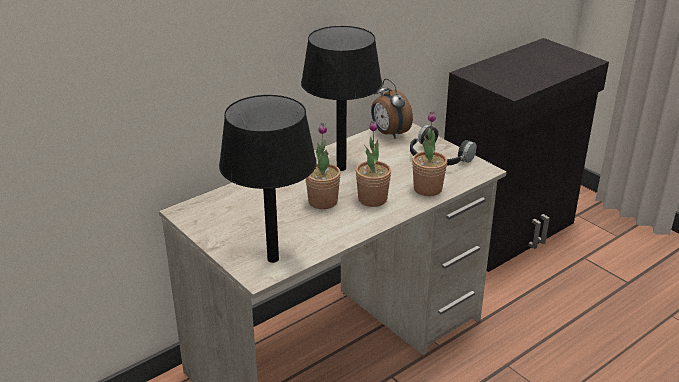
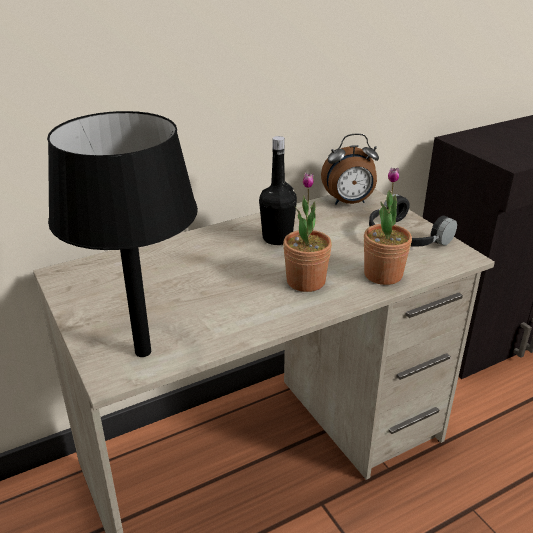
camera: 10 degrees right, 0 degrees up
black table lamp [301,26,382,171] -> black bottle [259,136,297,245]
potted plant [305,123,341,209] -> none
alarm clock [371,78,413,139] -> alarm clock turned 75 degrees counterclockwise [321,134,379,205]

